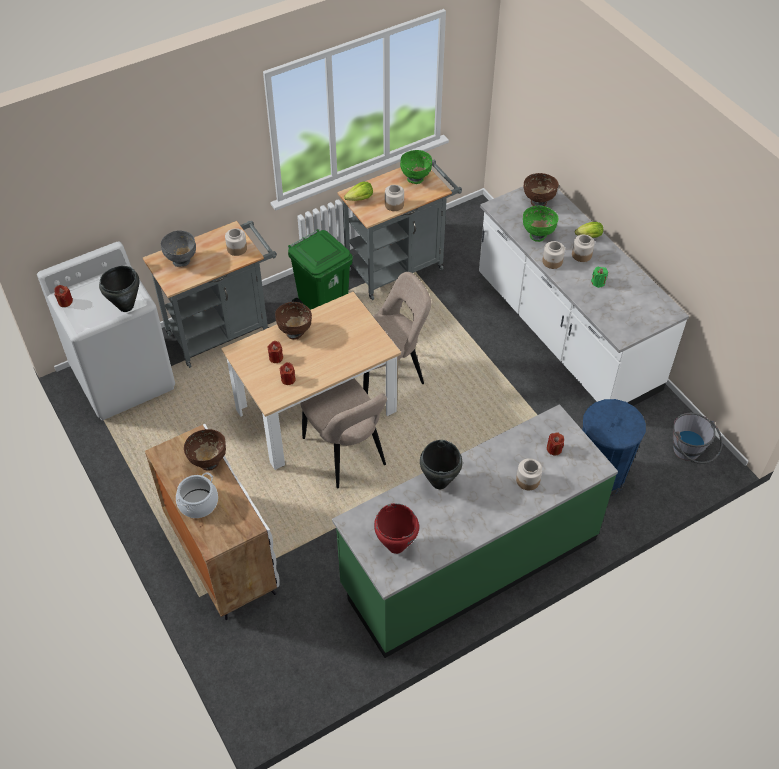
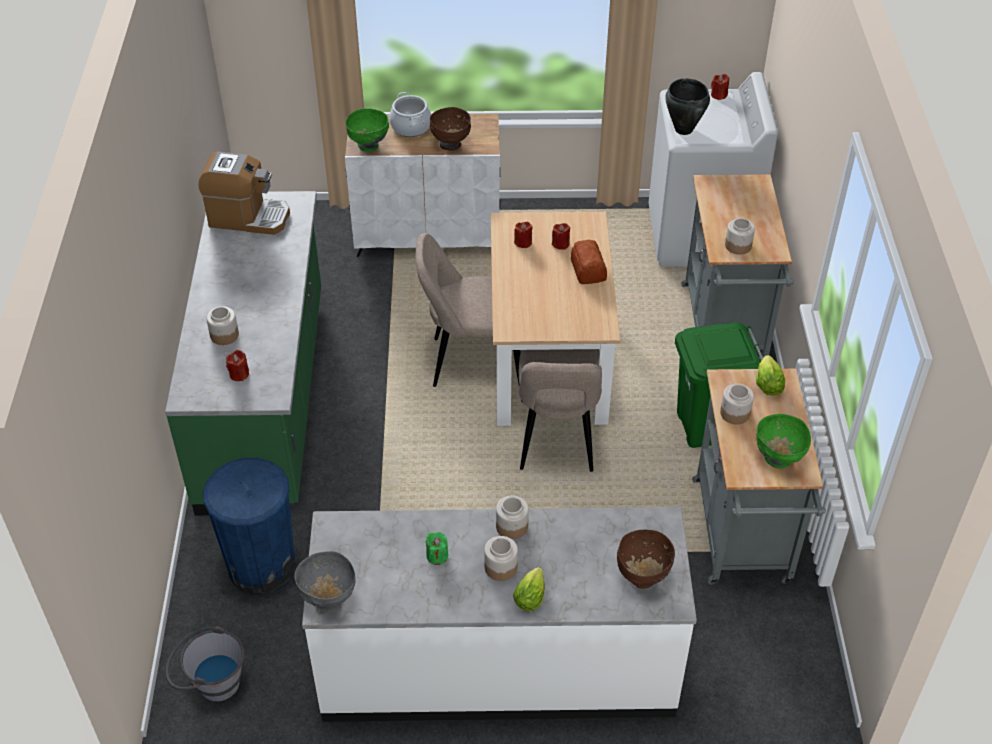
camera: 120 degrees right, 5 degrees down
grey bowl [161,230,196,267] -> grey bowl moved to [295,551,356,611]
brown bowl [275,302,312,340] -> bread [571,240,607,284]
red cooking pot [374,503,419,554] -> coffee machine [199,151,290,235]
black cooking pot [420,440,463,489] -> none
green bowl [523,206,558,242] -> green bowl moved to [346,109,389,152]

